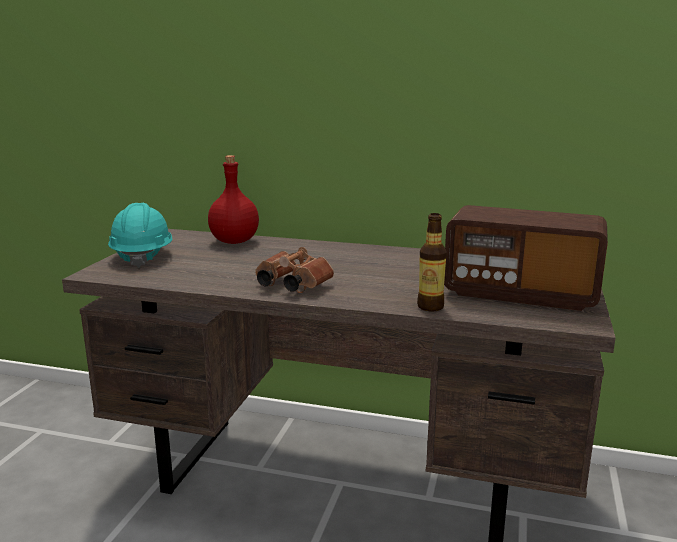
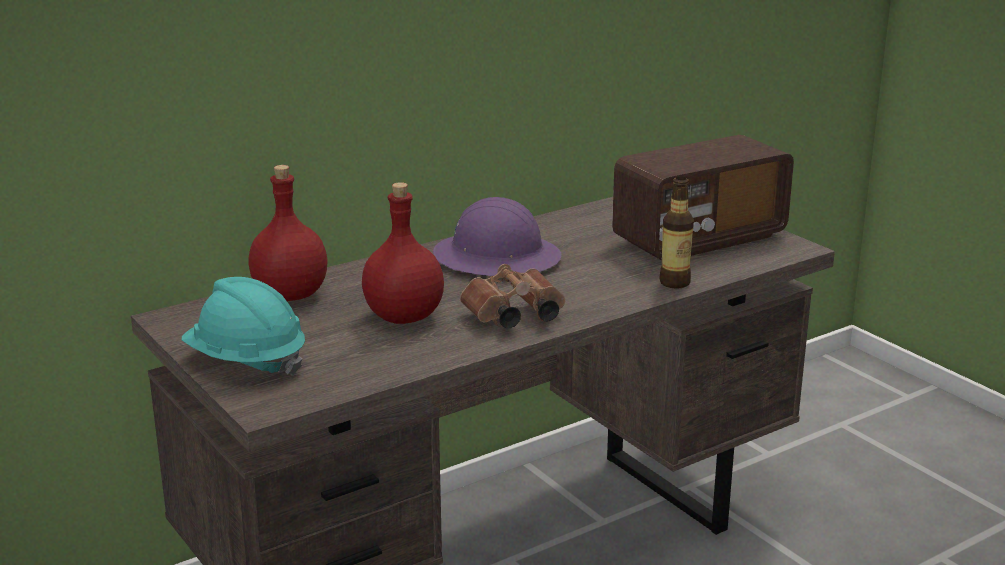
camera: 50 degrees left, 5 degrees up
none -> red bottle [362,182,444,324]
none -> purple hard hat [433,197,562,276]

